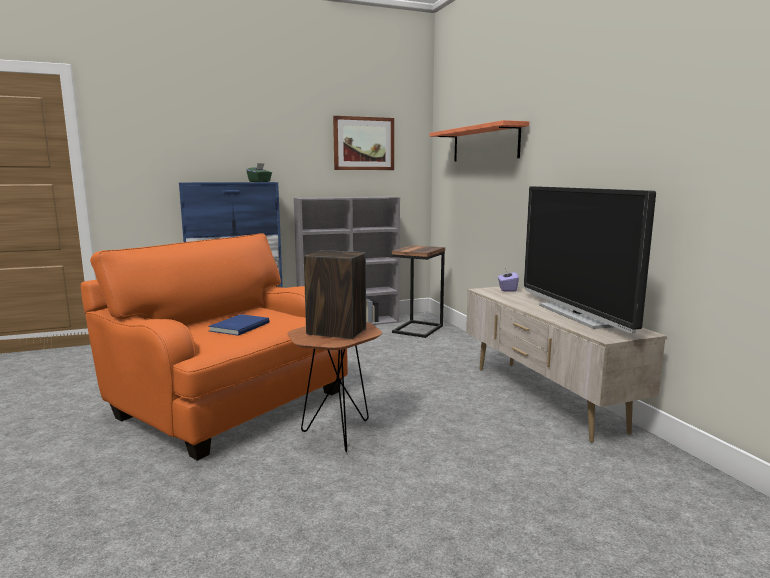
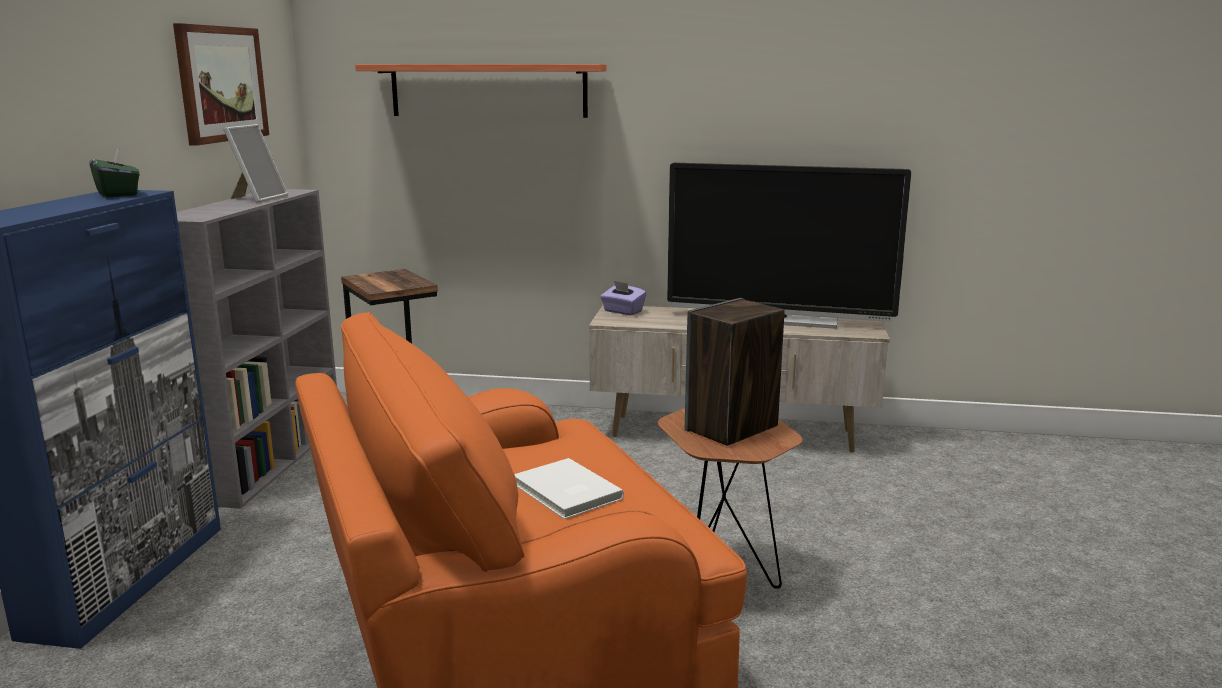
camera: 60 degrees left, 5 degrees up
blue book [208,314,270,336] -> white book [514,458,624,519]
none -> picture frame [223,124,288,203]

